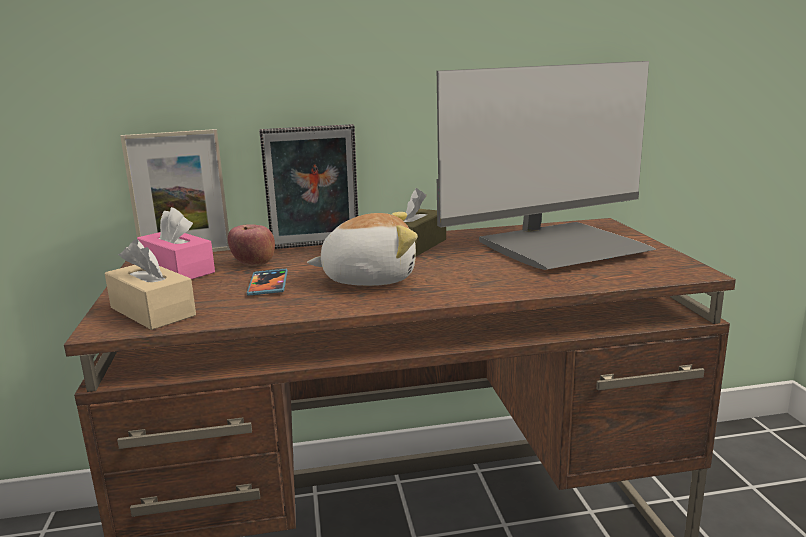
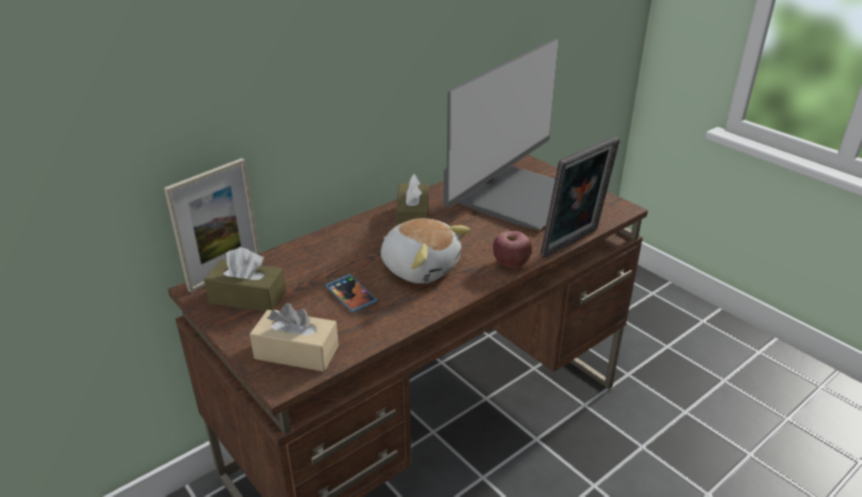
camera: 30 degrees left, 15 degrees up
pink tissue box [137,207,215,279] -> brown tissue box [204,248,286,312]
apple [228,224,275,266] -> apple moved to [493,231,532,268]
picture frame [259,124,358,249] -> picture frame moved to [540,137,620,257]
plush toy [307,212,417,286] -> plush toy turned 75 degrees clockwise [381,218,470,284]

